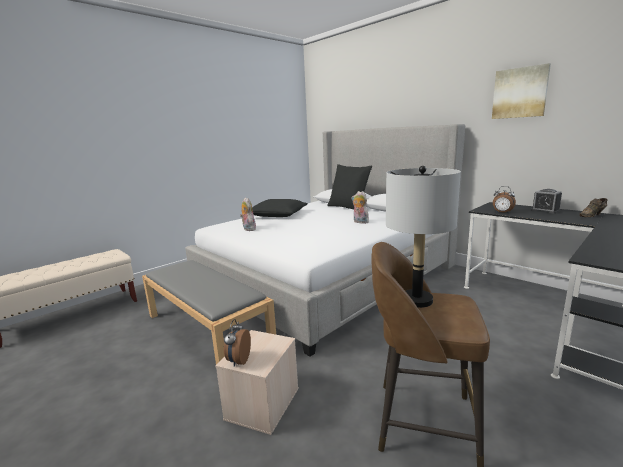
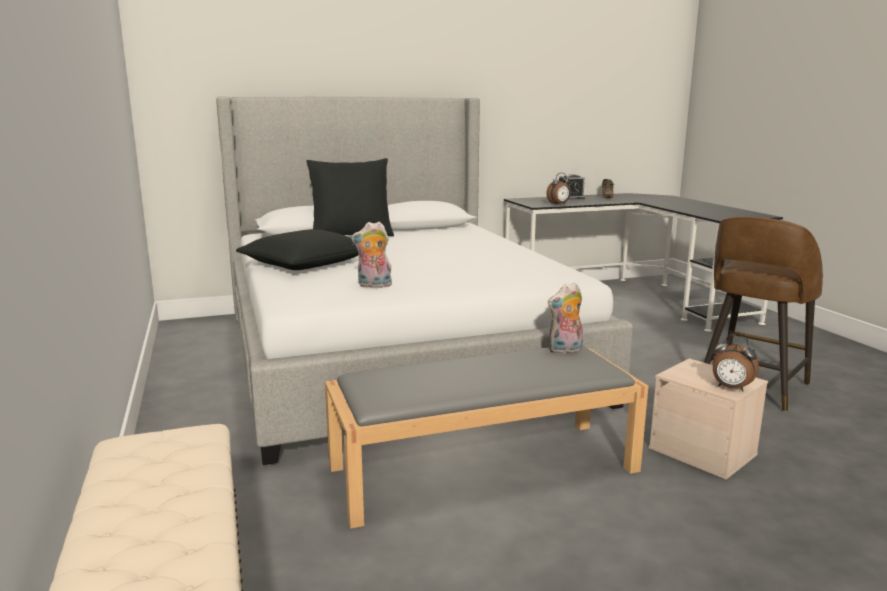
camera: 65 degrees left, 0 degrees up
plush toy [352,191,369,224] -> plush toy moved to [548,282,583,355]
grey table lamp [386,166,461,308] -> none
picture [492,63,551,119] -> none

